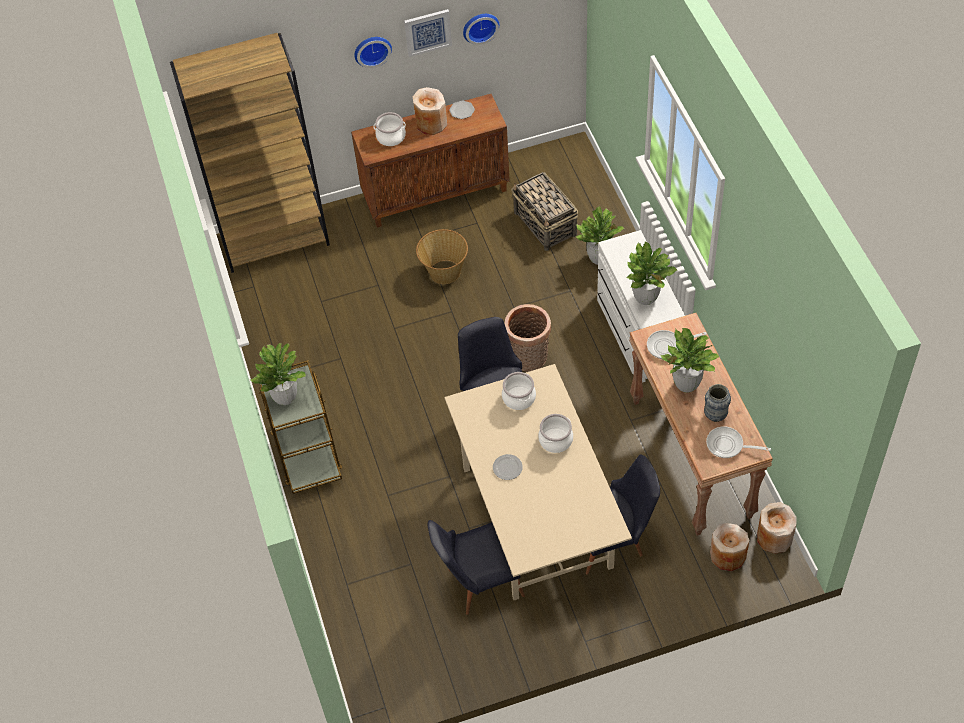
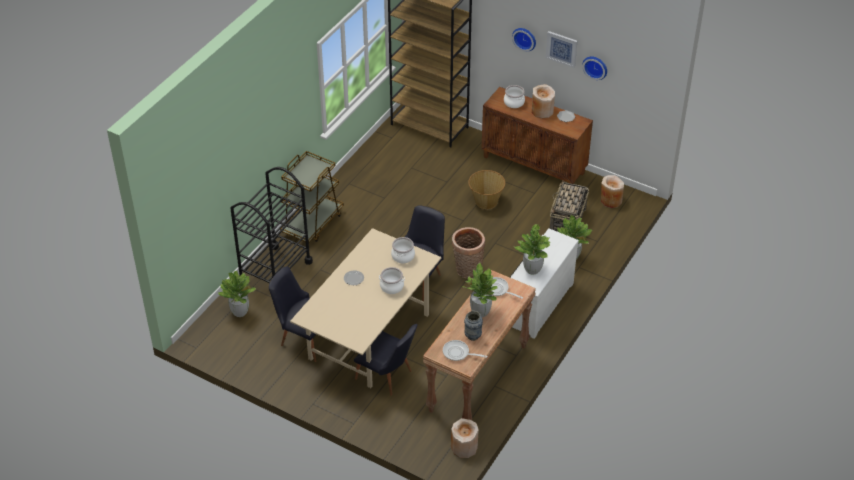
camera: 45 degrees right, 10 degrees down
potted plant [251,343,306,405] -> potted plant moved to [218,270,257,317]
frying pan [706,426,771,458] -> frying pan turned 45 degrees counterclockwise [443,340,488,361]
beige vase [710,523,749,571] -> beige vase moved to [601,175,624,208]
none -> black cart [230,167,313,283]

